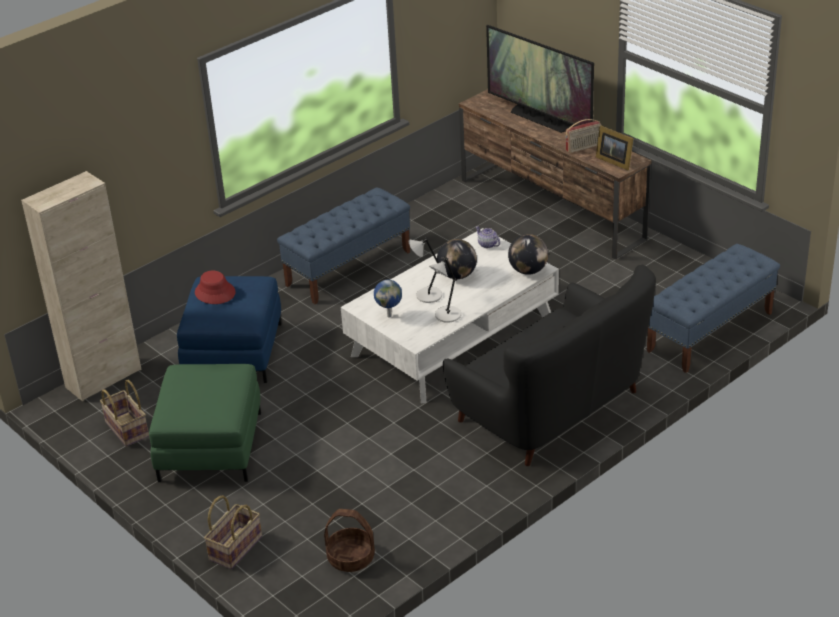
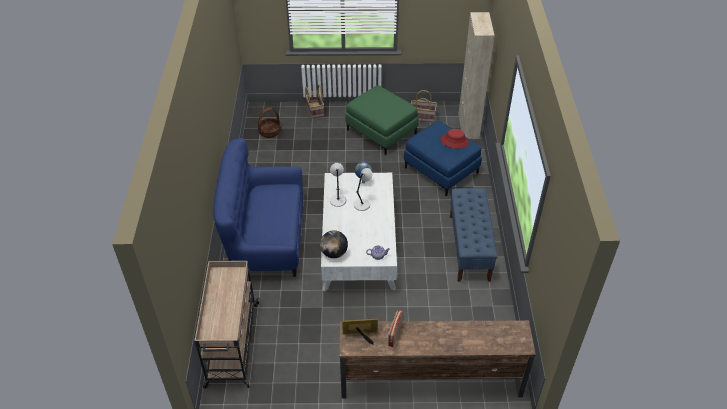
camera: 130 degrees right, 10 degrees up
globe [437,239,477,279] -> none
black sofa [443,265,656,466] -> blue sofa [213,138,303,277]
television [486,25,594,133] -> none
blue bench [647,244,780,373] -> beige cart [194,261,260,389]

